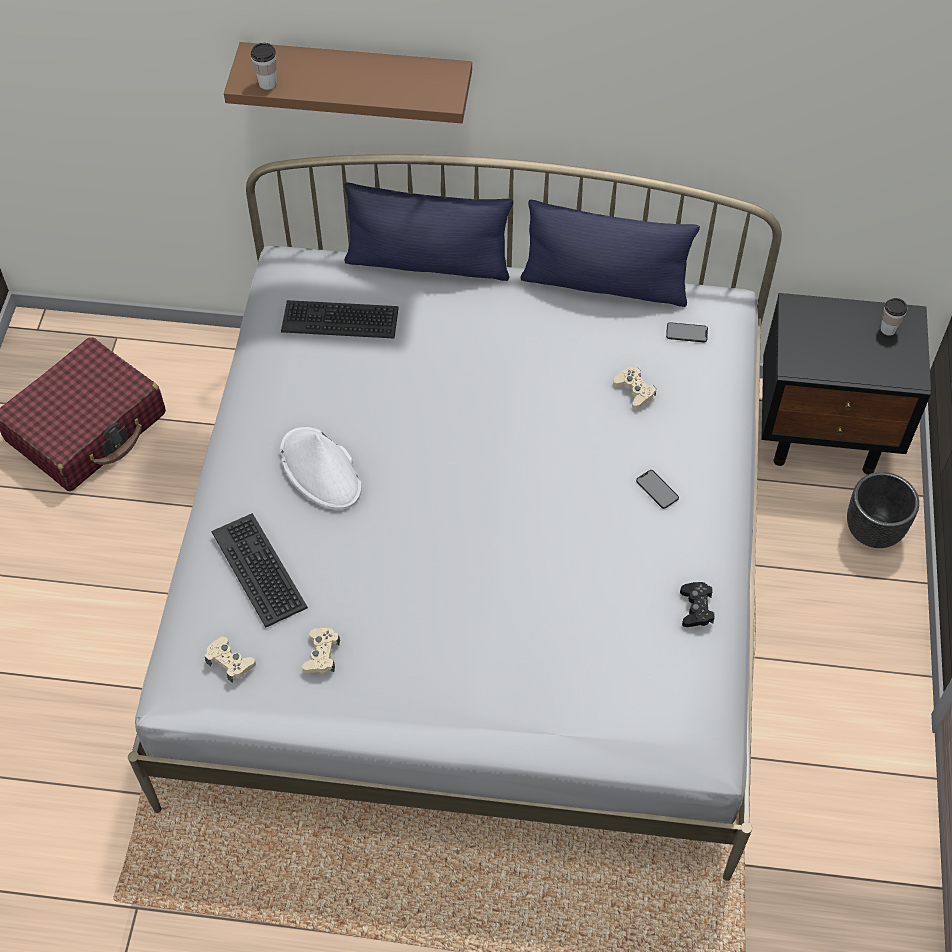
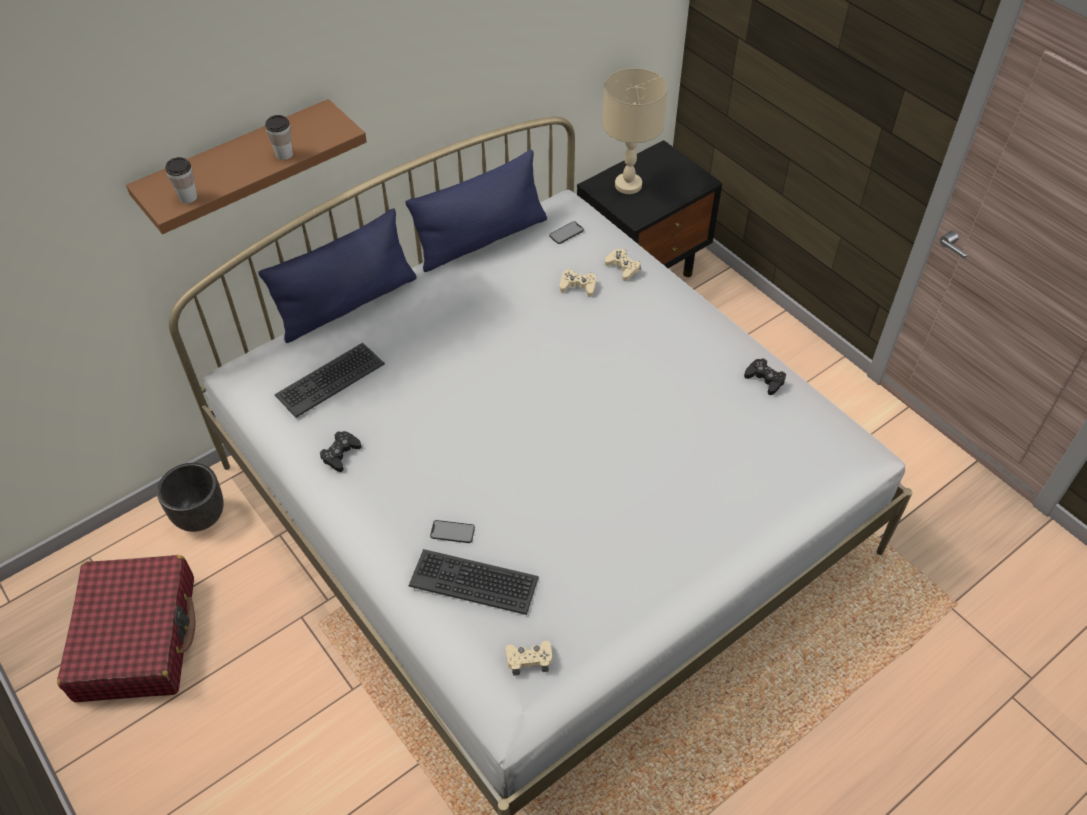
camera: 45 degrees left, 5 degrees down
white hat [280,427,362,510] -> none
beige game controller [302,628,340,673] -> beige game controller moved to [605,249,641,281]
phone [636,470,679,509] -> phone moved to [430,520,475,543]
black planter [847,472,919,548] -> black planter moved to [157,463,224,532]
cup [880,298,908,336] -> cup moved to [265,115,293,160]
none -> black game controller [320,431,361,472]
none -> beige table lamp [602,68,668,194]

